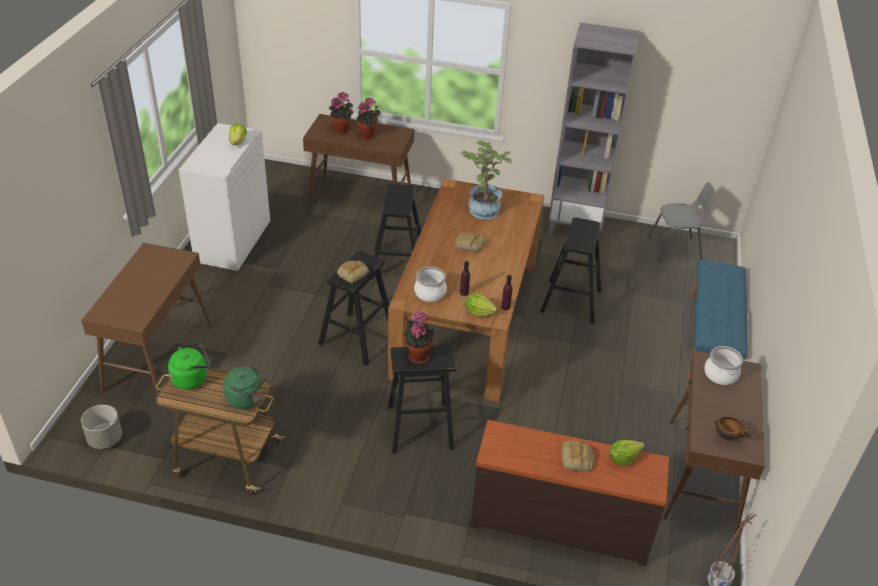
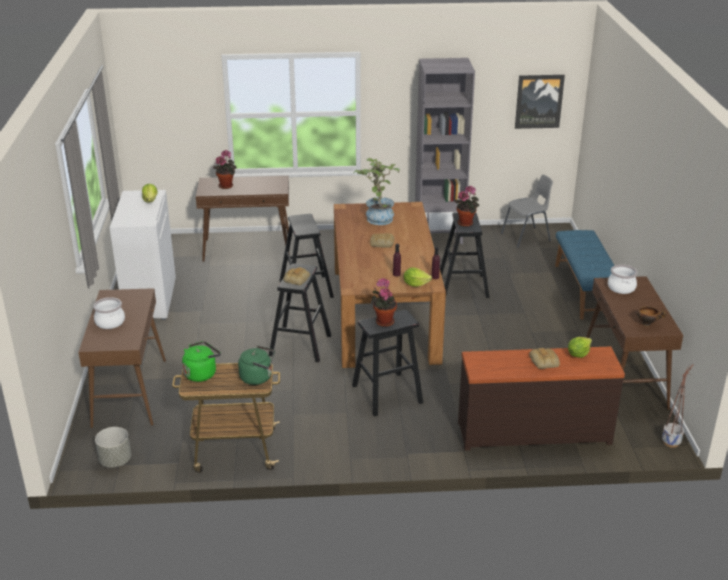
camera: 15 degrees left, 10 degrees down
potted plant [356,98,381,140] -> potted plant moved to [455,186,479,227]
cooking pot [414,266,447,302] -> cooking pot moved to [93,297,125,329]
none -> picture [515,75,565,129]

